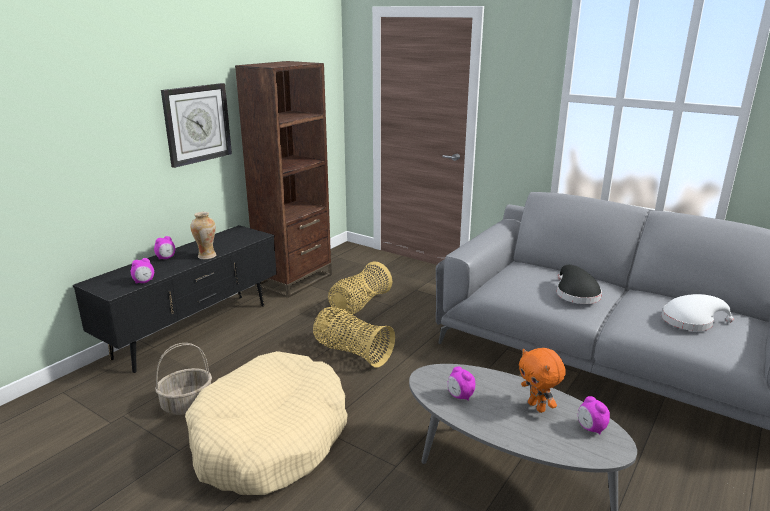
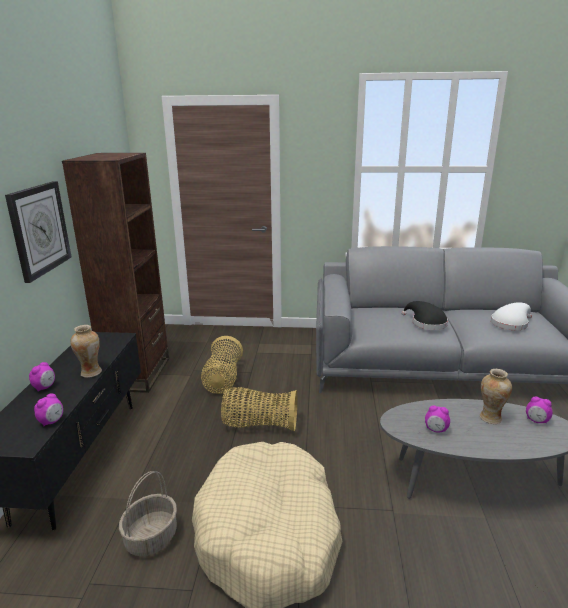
camera: 30 degrees left, 0 degrees up
orange plush toy [519,348,566,413] -> vase [480,369,512,424]

